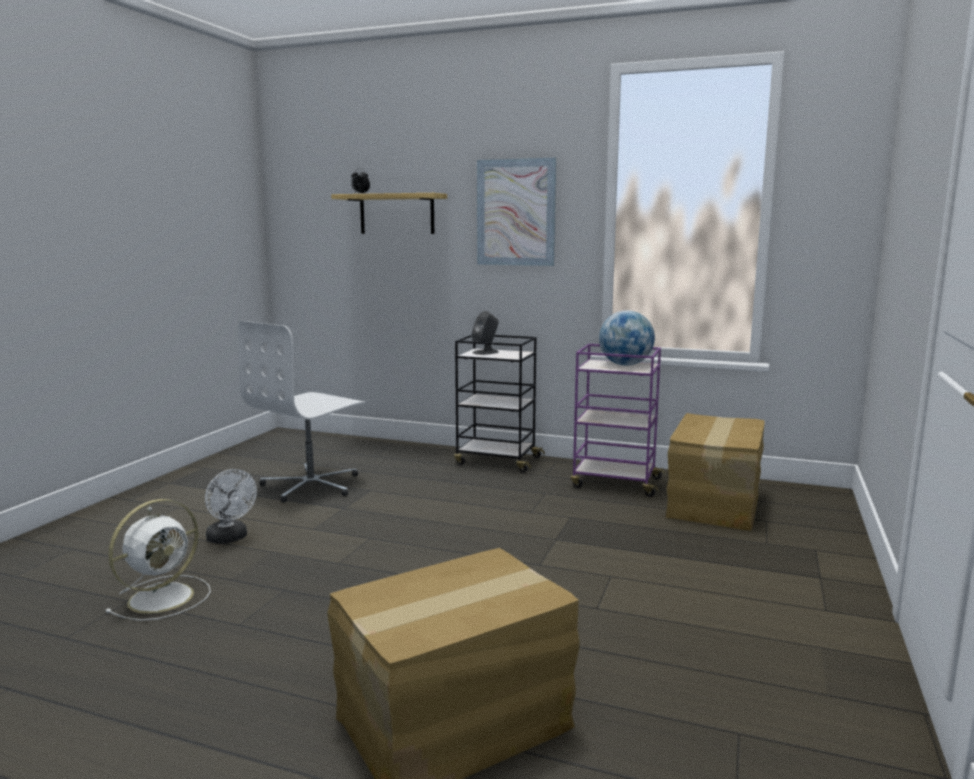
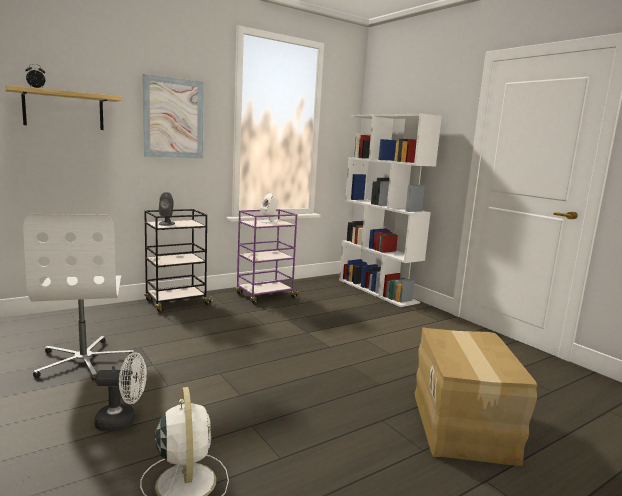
camera: 55 degrees left, 0 degrees up
globe [599,310,655,366] -> white speaker [260,193,279,223]
cardboard box [666,413,765,531] -> none
none -> white bookcase [339,114,442,307]

